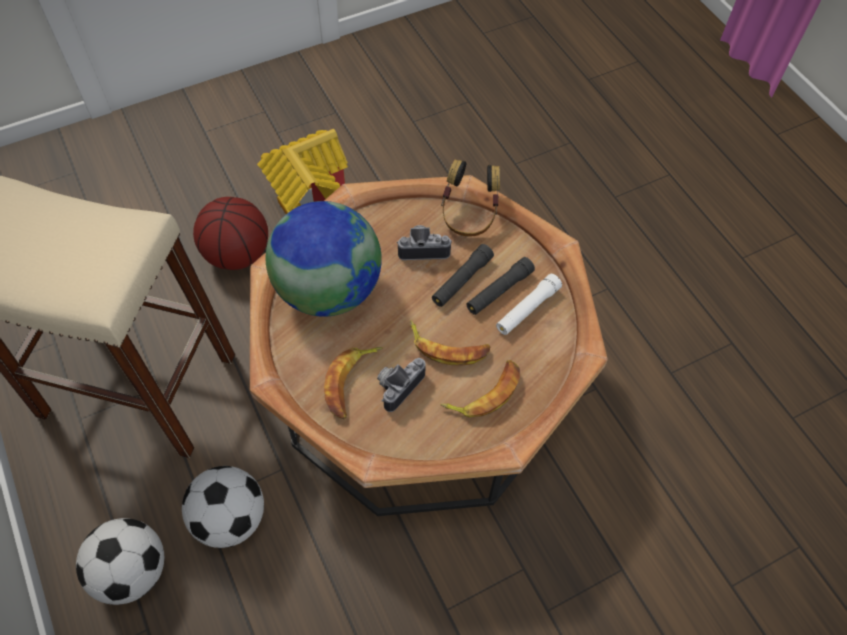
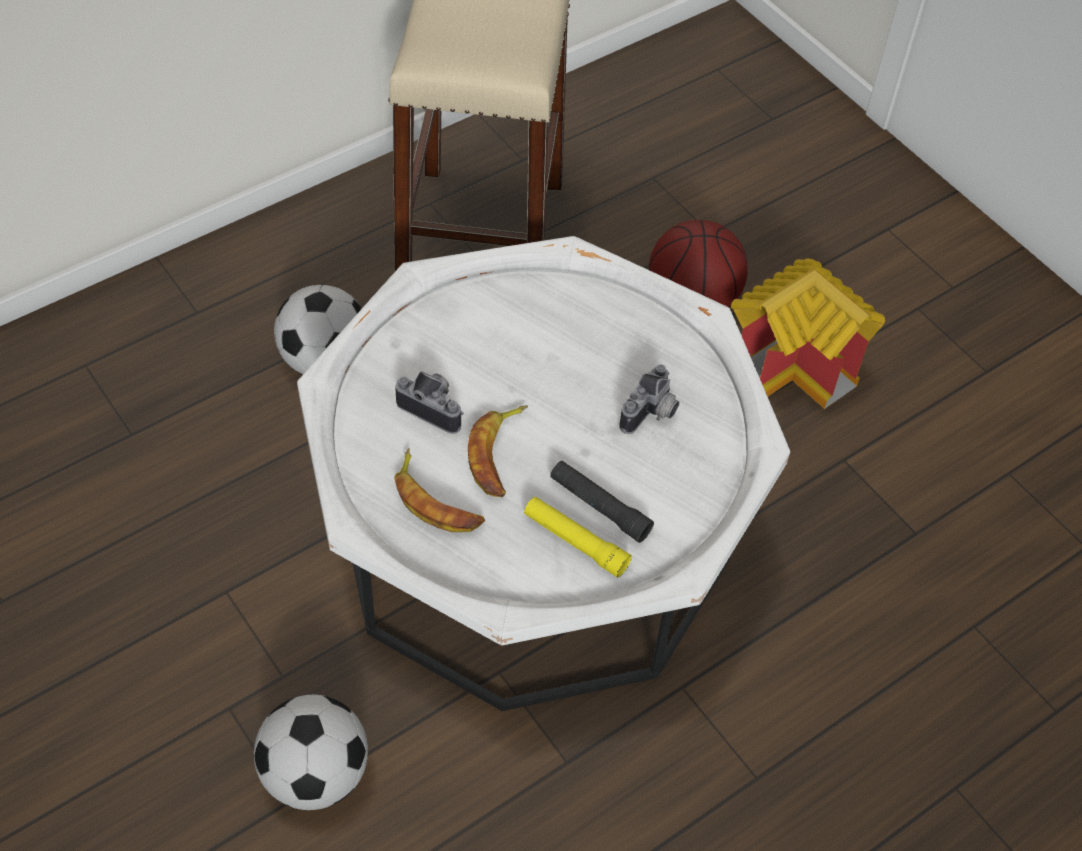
camera: 80 degrees right, 5 degrees down
football [76,518,164,605] -> football moved to [254,695,368,810]
brown coffee table [250,175,608,516] -> white coffee table [297,236,790,711]
globe [266,201,382,317] -> none
banana [324,347,383,419] -> none
camera [397,225,452,260] -> camera turned 45 degrees clockwise [619,364,679,434]
black flashlight [432,244,494,307] -> none
headphones [441,159,500,237] -> none
white flashlight [496,274,562,335] -> yellow flashlight [524,497,632,578]

